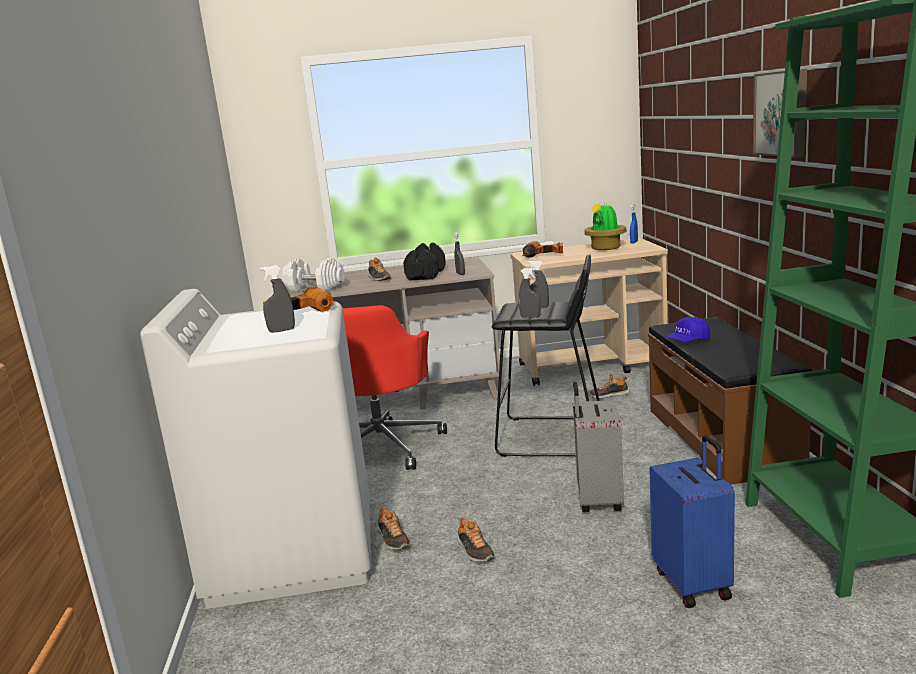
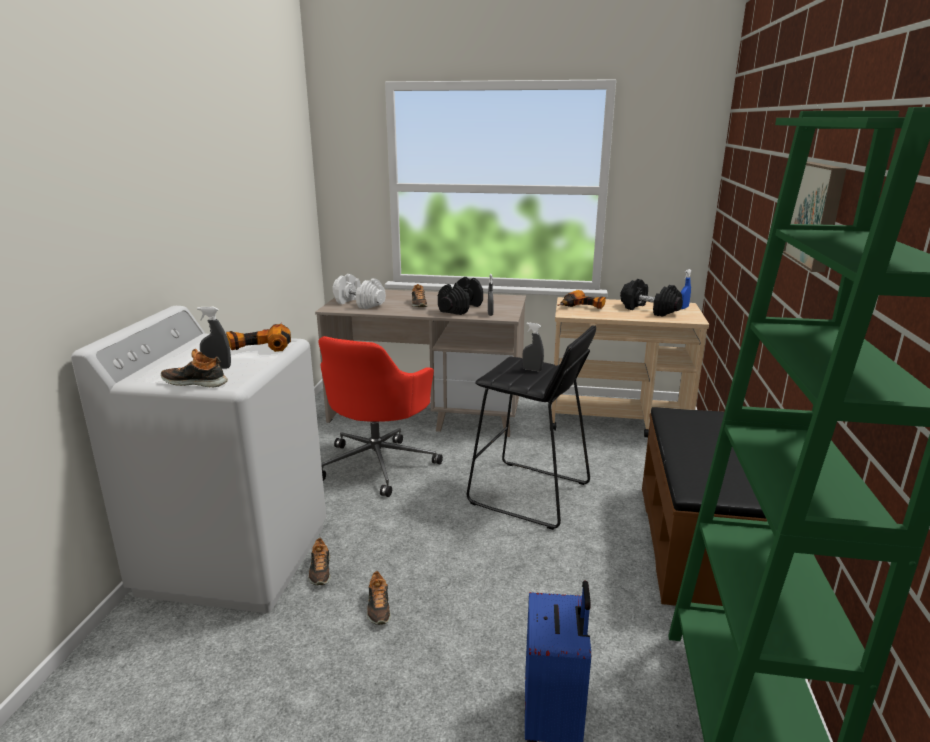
camera: 15 degrees right, 5 degrees up
grey spray bottle [519,268,541,318] -> none
grey suitcase [572,382,624,512] -> none
potted plant [584,203,626,250] -> black dumbbell [620,279,683,317]
shoe [588,374,630,399] -> shoe moved to [161,349,228,387]
blue cap [665,317,710,342] -> none

